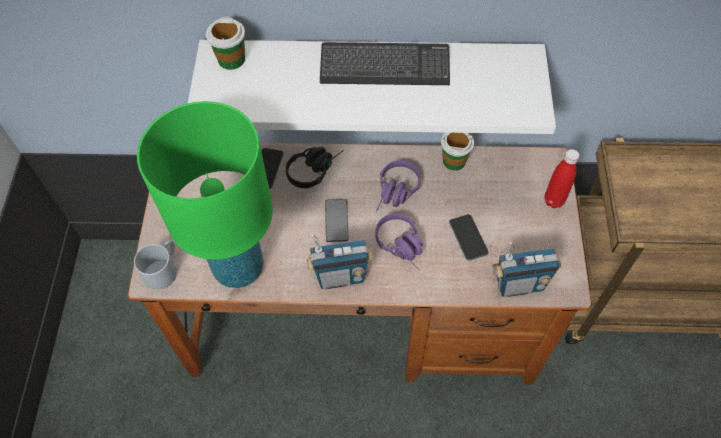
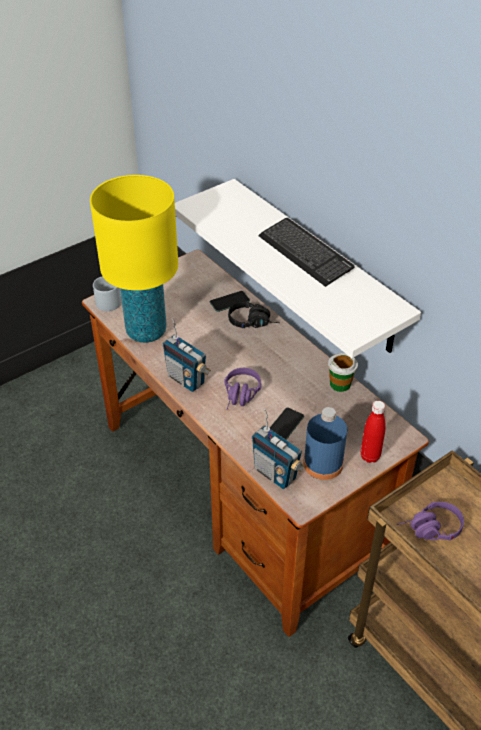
camera: 50 degrees right, 15 degrees down
green table lamp [137,101,273,288] -> yellow table lamp [90,175,178,343]
cup [206,16,245,70] -> none
phone [325,199,349,242] -> none
purple headphones [376,160,420,211] -> purple headphones moved to [397,502,464,541]
none -> blue bottle [303,407,347,480]

